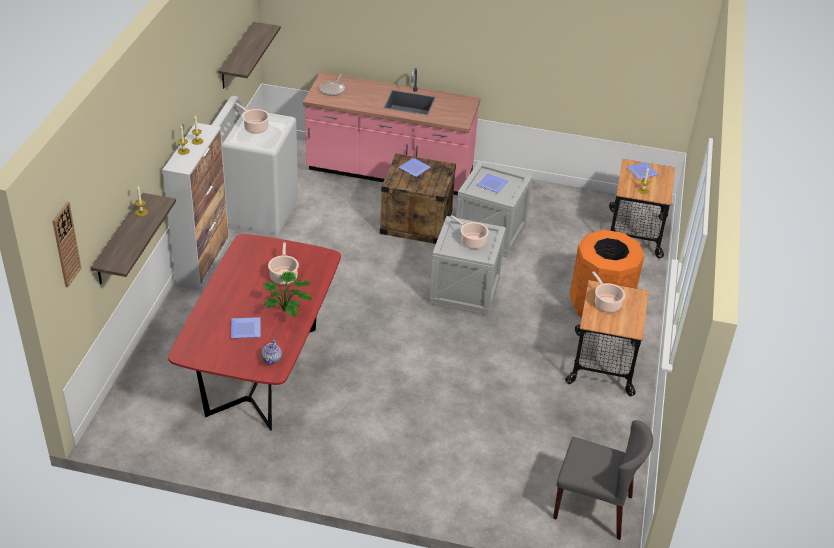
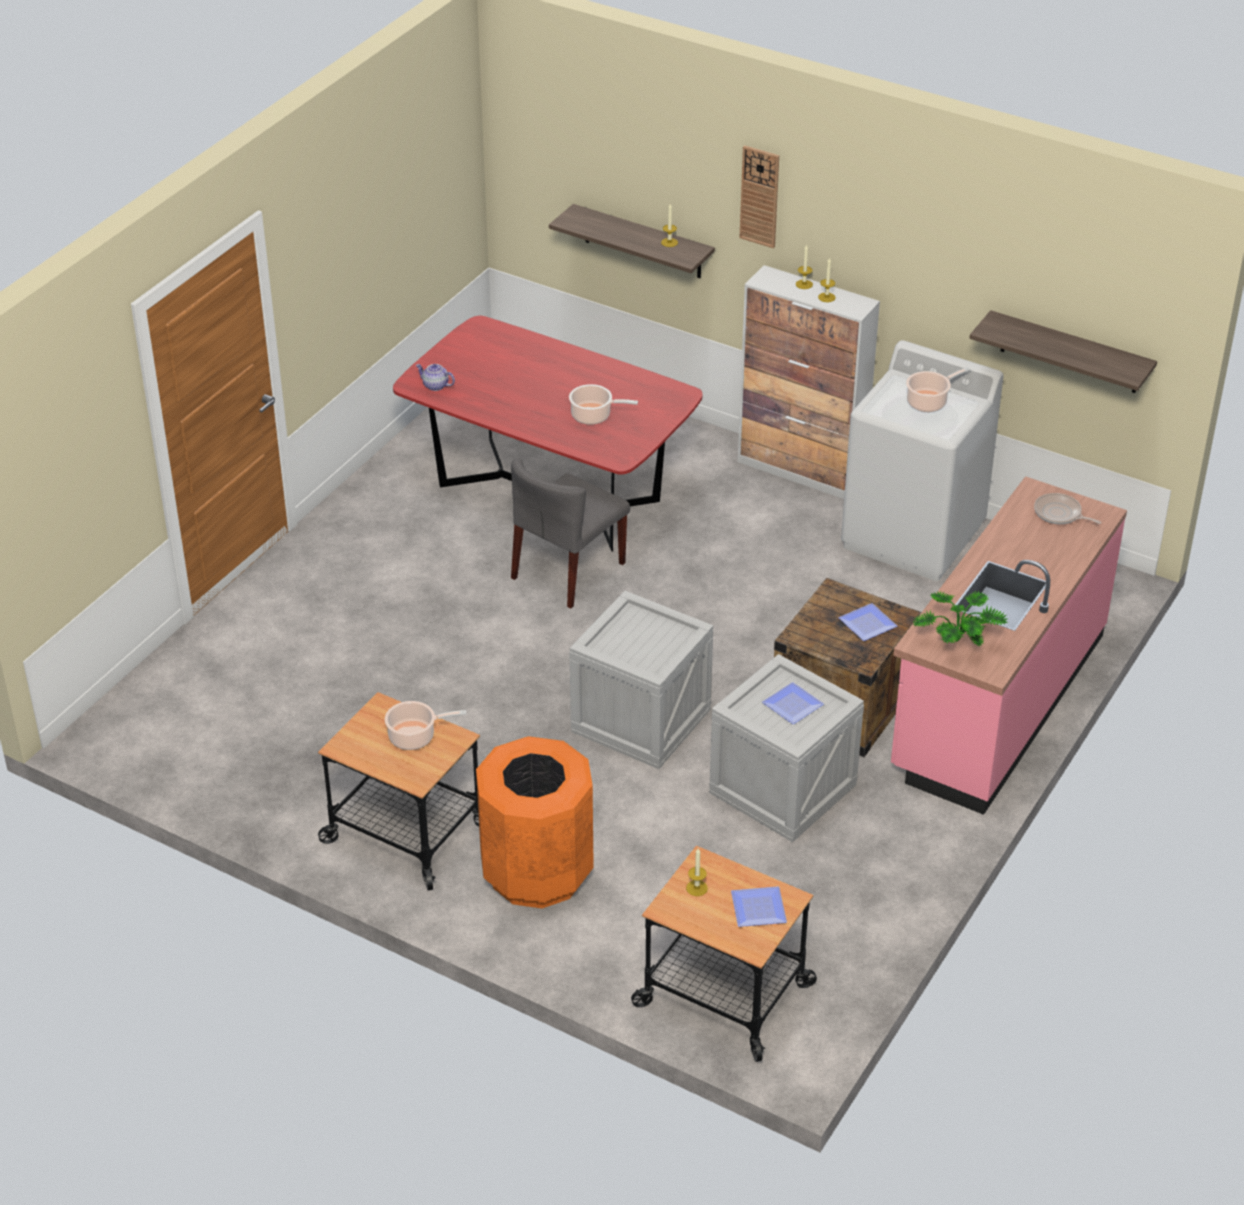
camera: 110 degrees right, 0 degrees up
wall clock [52,202,81,287] -> wall clock moved to [739,145,779,248]
plate [231,317,261,338] -> none
potted plant [264,271,312,316] -> potted plant moved to [913,591,1008,647]
cooking pot [450,215,489,249] -> none
grey chair [553,420,653,540] -> grey chair moved to [511,458,630,609]

